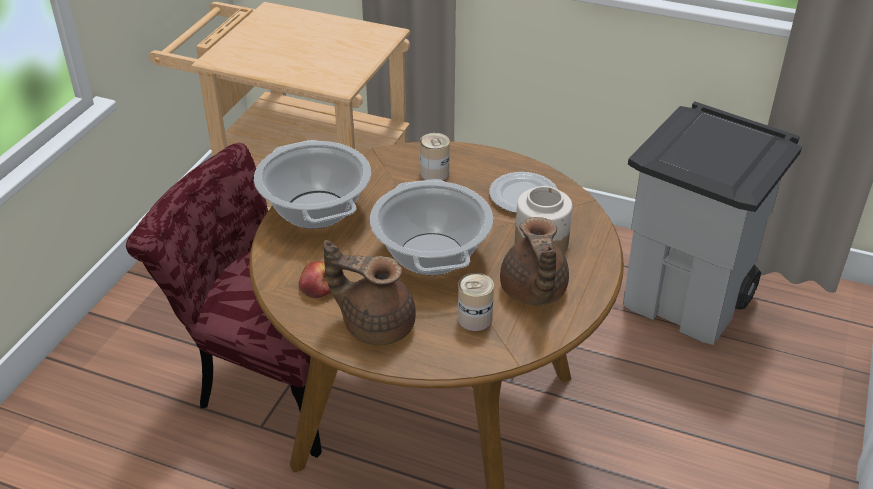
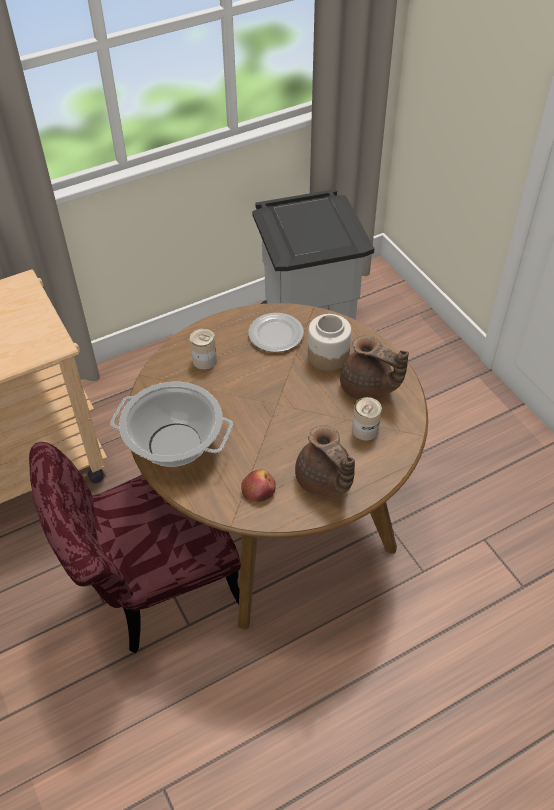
camera: 50 degrees left, 10 degrees up
brown teapot [323,240,416,345] -> brown teapot turned 90 degrees counterclockwise [295,425,355,496]
cooking pot [370,179,493,275] -> none

